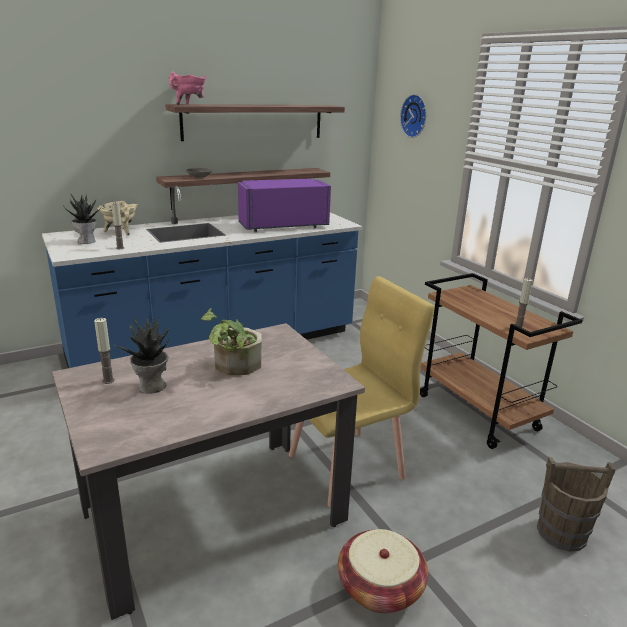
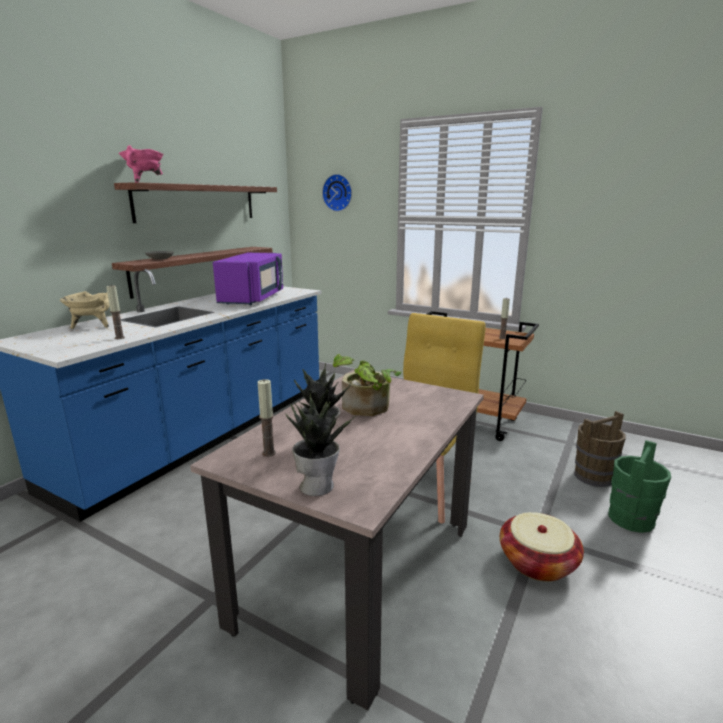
camera: 30 degrees left, 5 degrees down
potted plant [63,193,102,244] -> potted plant moved to [285,393,356,496]
purple microwave [238,179,331,232] -> purple microwave turned 150 degrees clockwise [213,252,283,305]
none -> green bucket [609,440,671,533]

